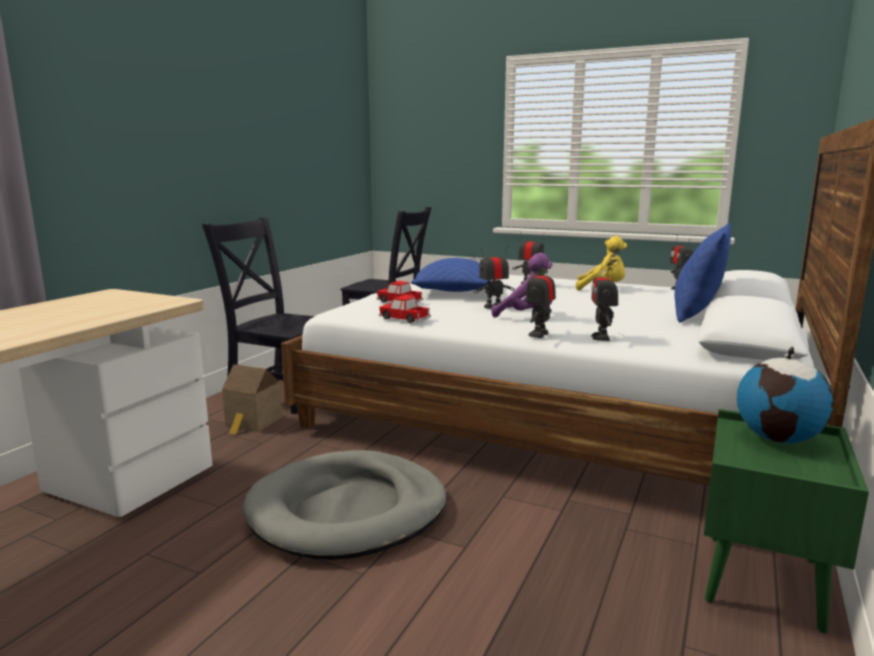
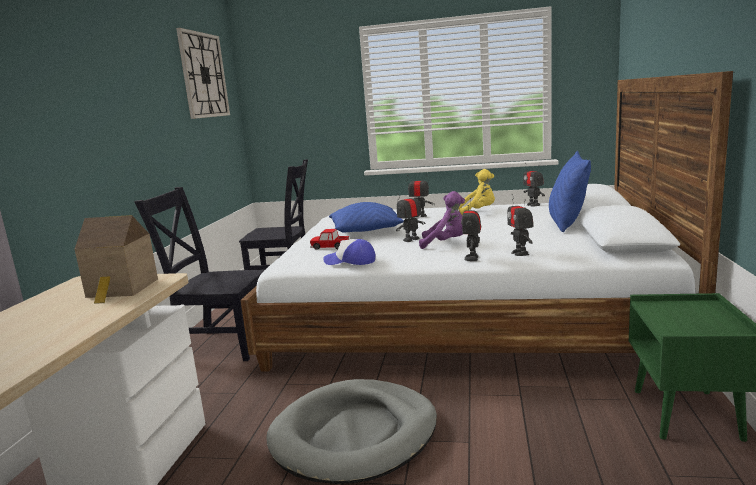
camera: 15 degrees left, 0 degrees up
toy house [222,364,282,435] -> toy house moved to [75,215,158,304]
toy car [379,295,431,323] -> cap [323,239,376,265]
globe [737,346,834,443] -> none
none -> wall clock [176,28,230,119]

